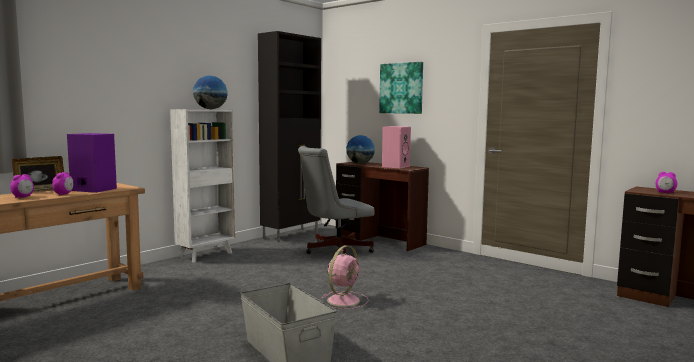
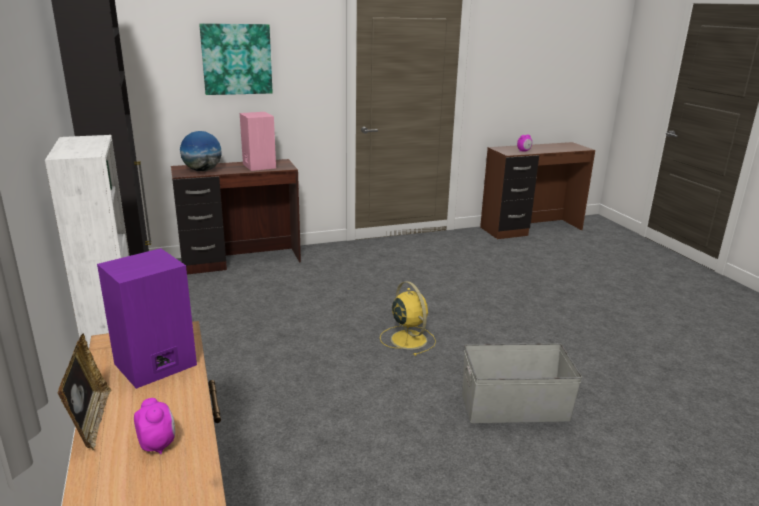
camera: 60 degrees left, 15 degrees up
alarm clock [52,172,73,195] -> none
globe [193,75,228,109] -> none
grey office chair [298,146,374,254] -> none
pink fan [322,245,369,309] -> yellow fan [380,281,436,356]

